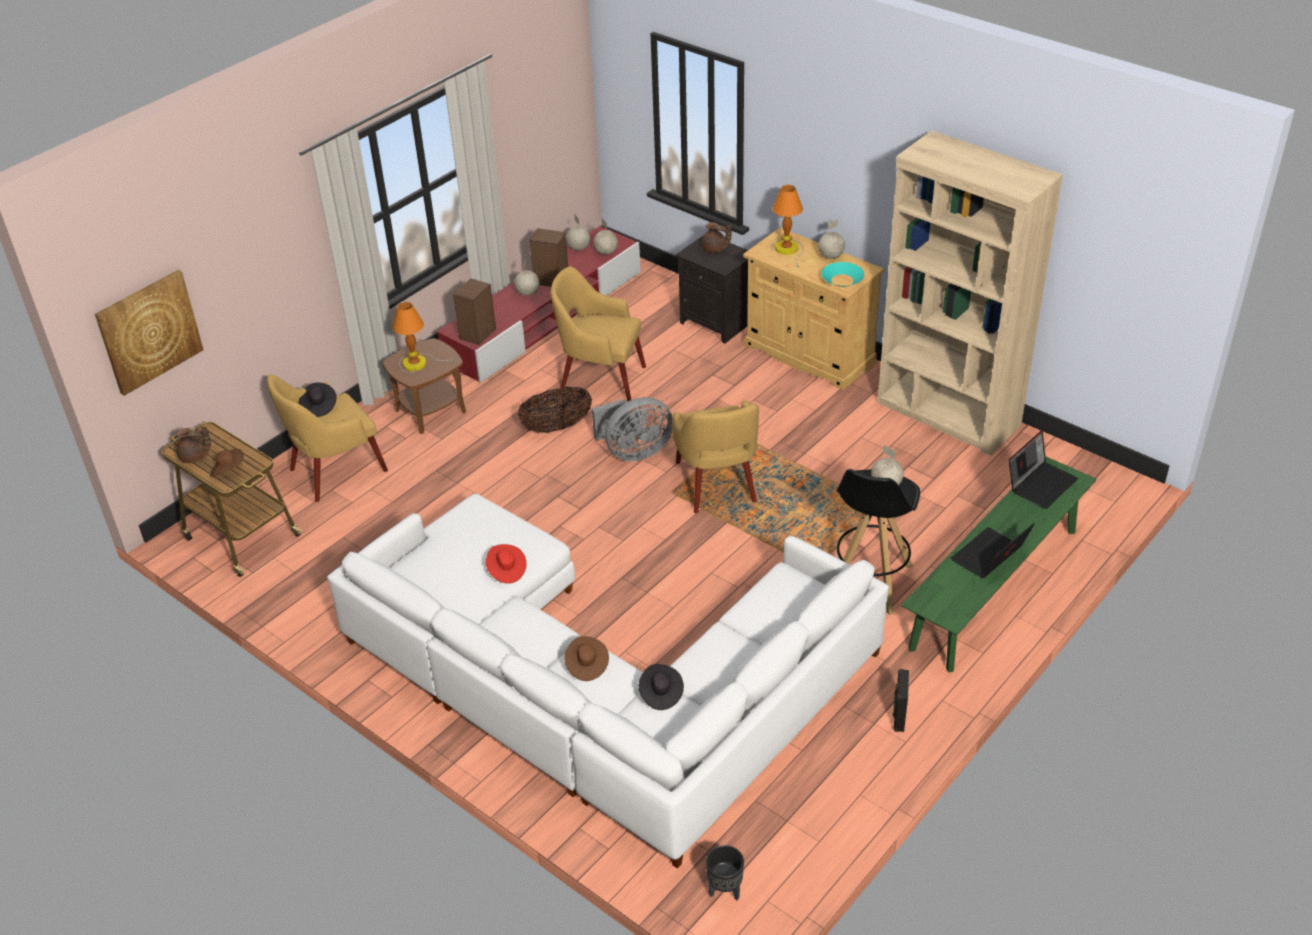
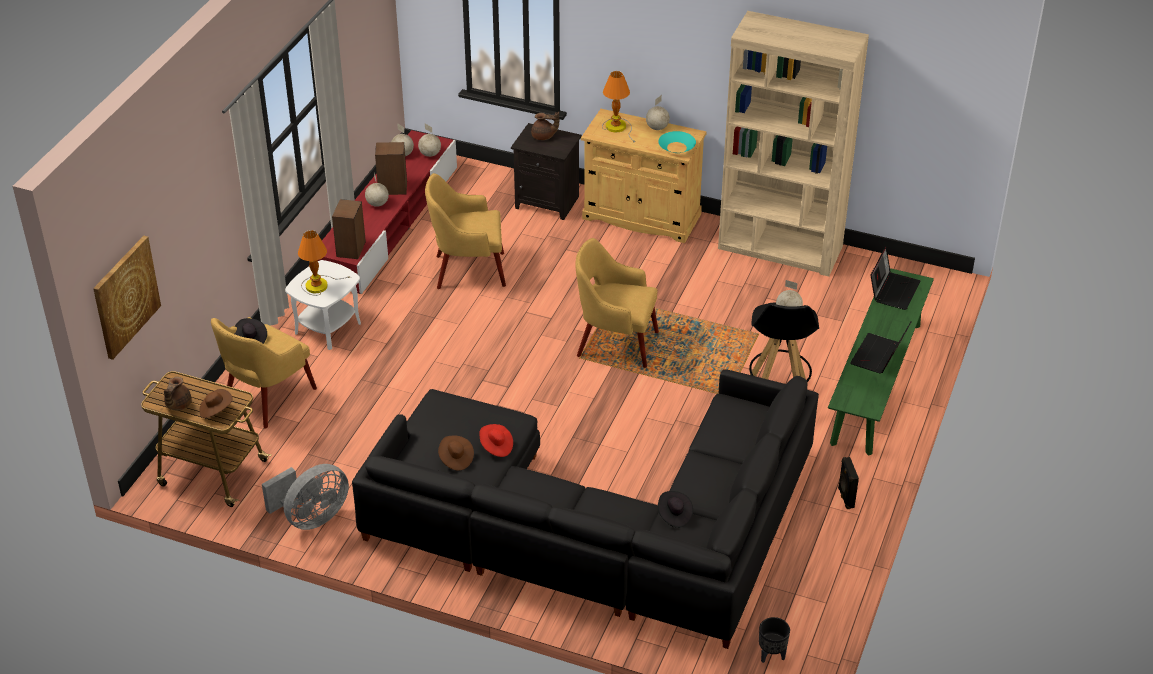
camera: 20 degrees left, 0 degrees up
brown teapot [176,427,211,463] -> brown teapot turned 120 degrees clockwise [164,377,192,410]
white sofa [327,493,889,869] -> black sofa [352,369,819,649]
brown side table [383,338,466,434] -> white side table [285,260,361,350]
basket [518,387,592,433] -> none
brown hat [564,636,609,681] -> brown hat moved to [438,435,474,471]
grey fan [592,397,673,461] -> grey fan moved to [262,464,349,530]
yellow armchair [672,401,759,513] -> yellow armchair turned 135 degrees clockwise [575,238,659,368]

